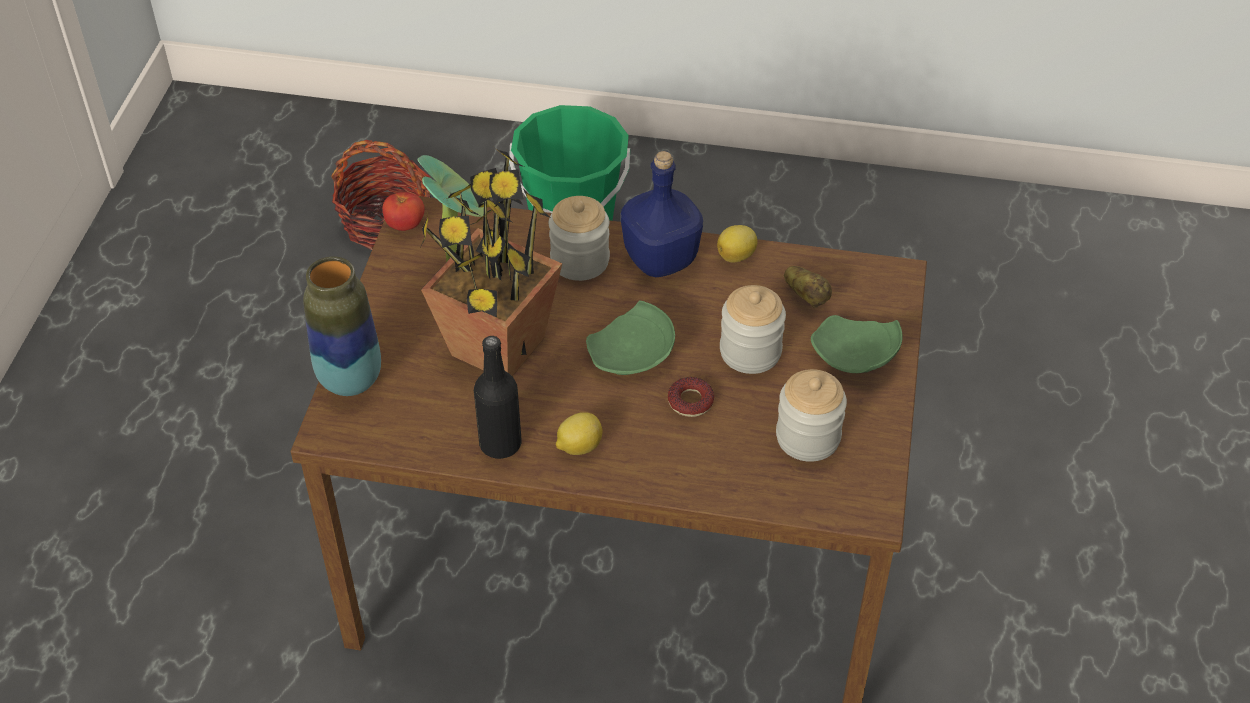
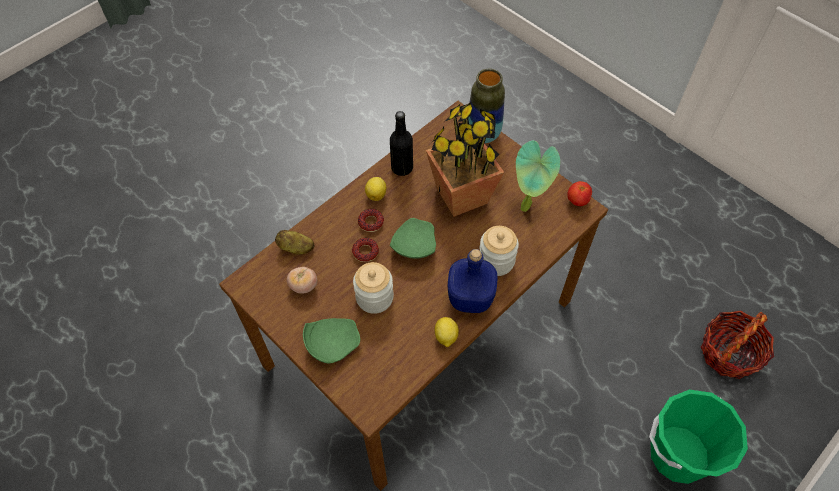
camera: 125 degrees right, 10 degrees up
jar [776,369,847,462] -> tomato [287,267,317,294]
potato [784,266,832,308] -> potato moved to [275,230,315,255]
none -> donut [358,209,384,232]

